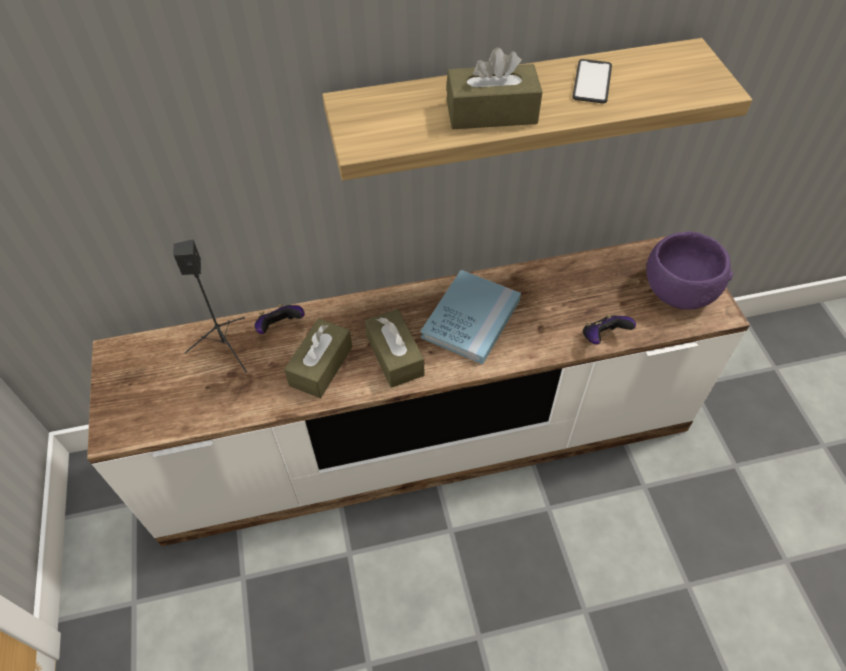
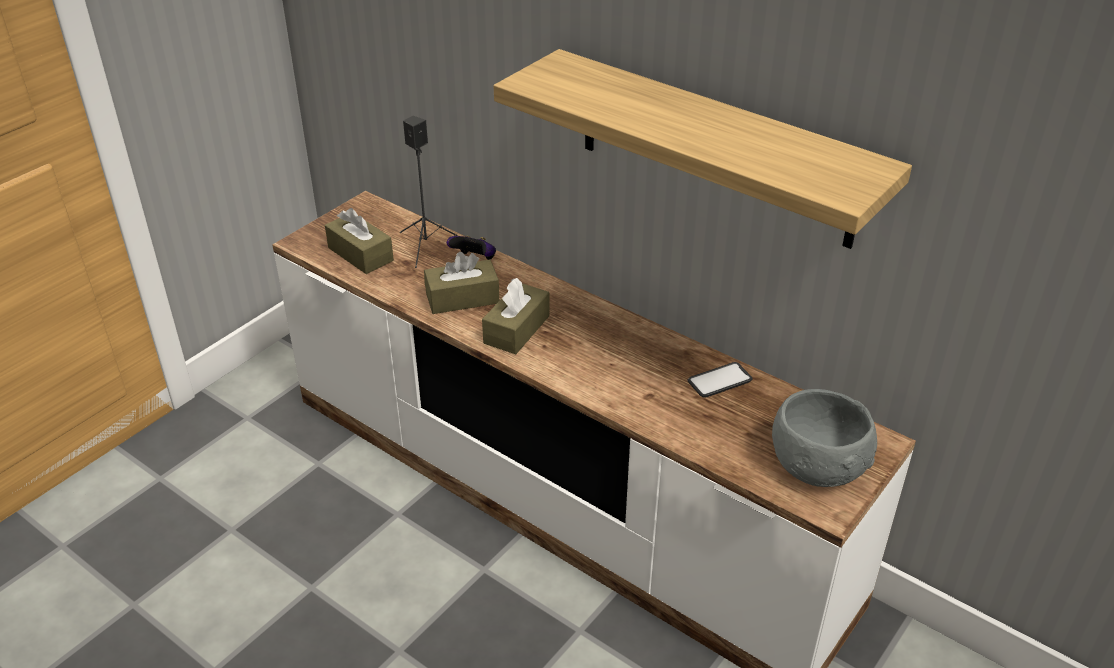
camera: 50 degrees right, 15 degrees down
blue book [421,270,521,364] -> none
brown tissue box [446,47,542,129] -> brown tissue box moved to [325,208,394,274]
phone [572,59,612,104] -> phone moved to [688,362,753,397]
game controller [583,314,636,345] -> none
purple bowl [646,231,733,310] -> grey bowl [772,389,877,487]

